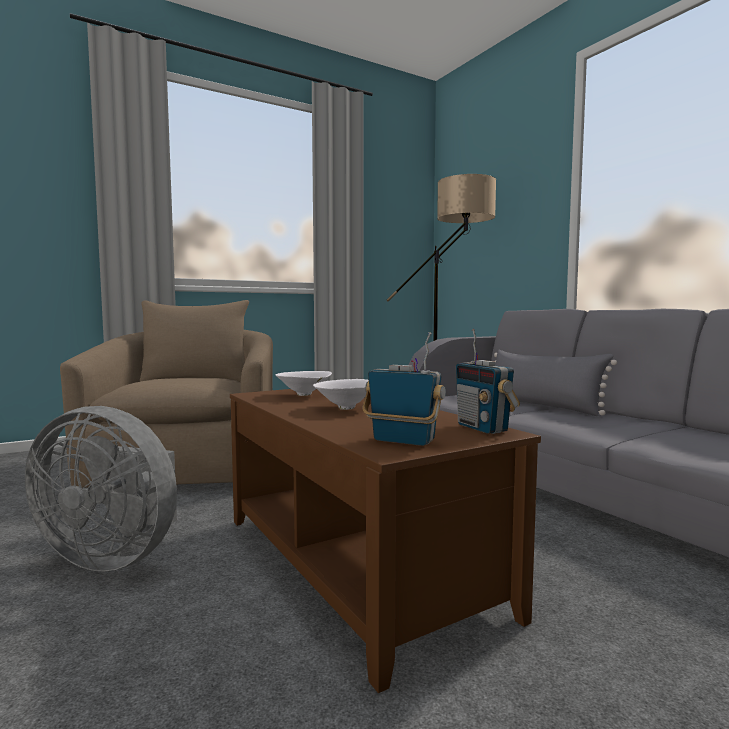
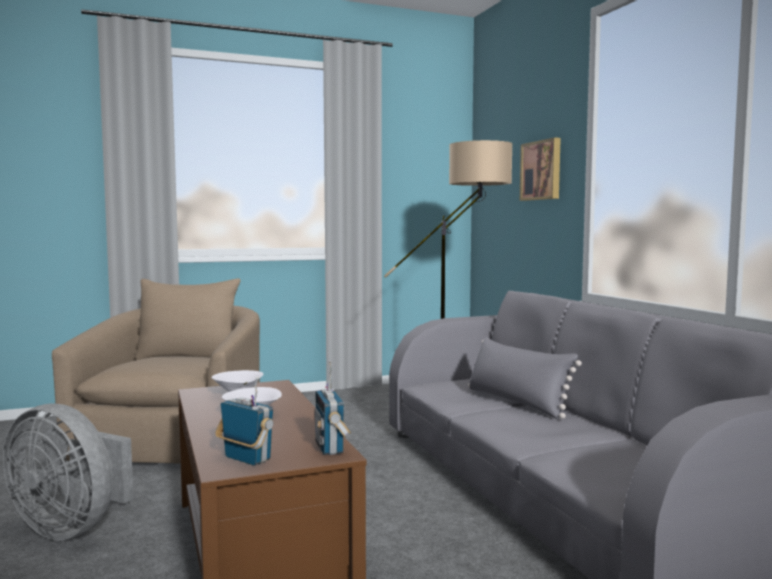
camera: 10 degrees right, 0 degrees up
none -> picture [520,137,561,201]

